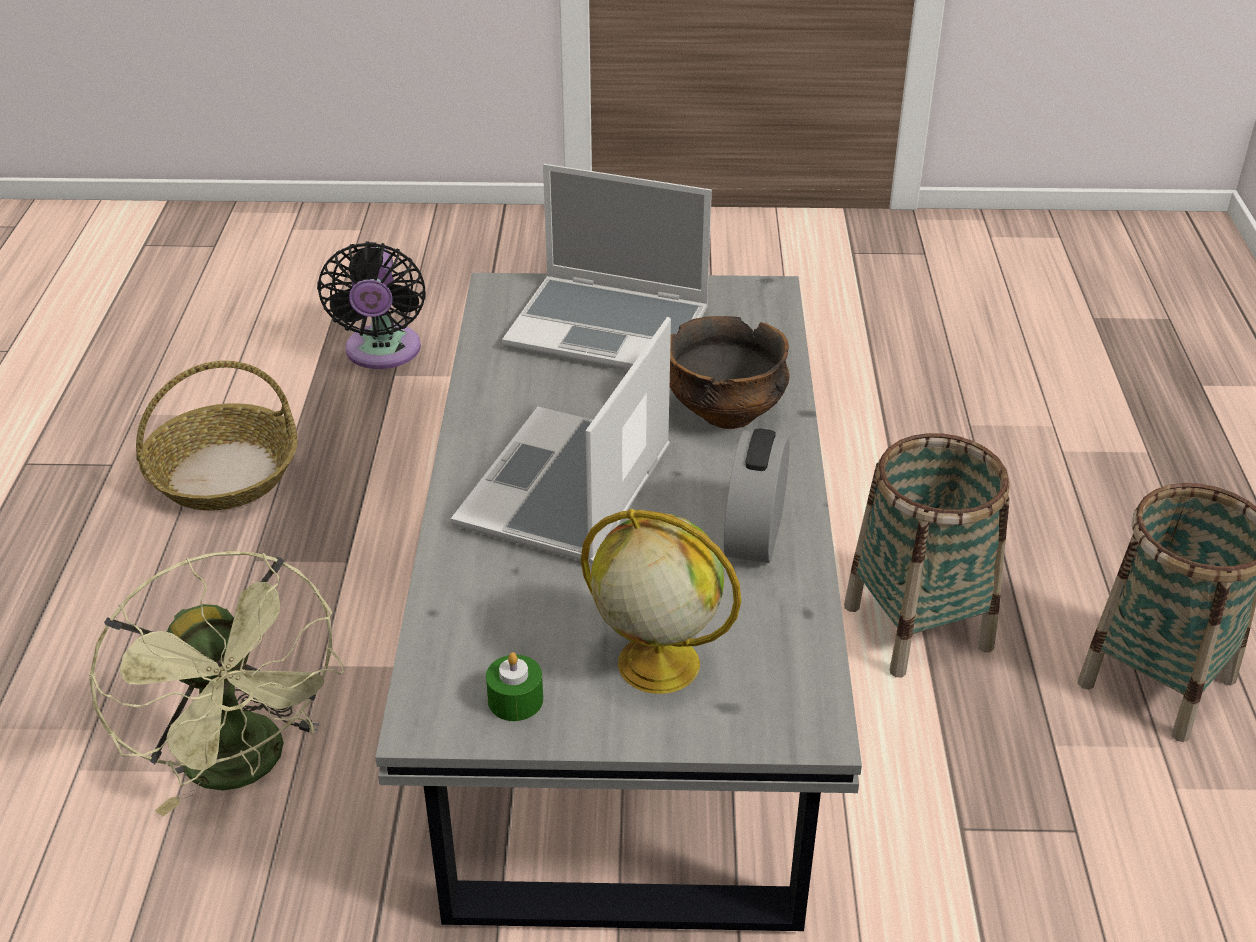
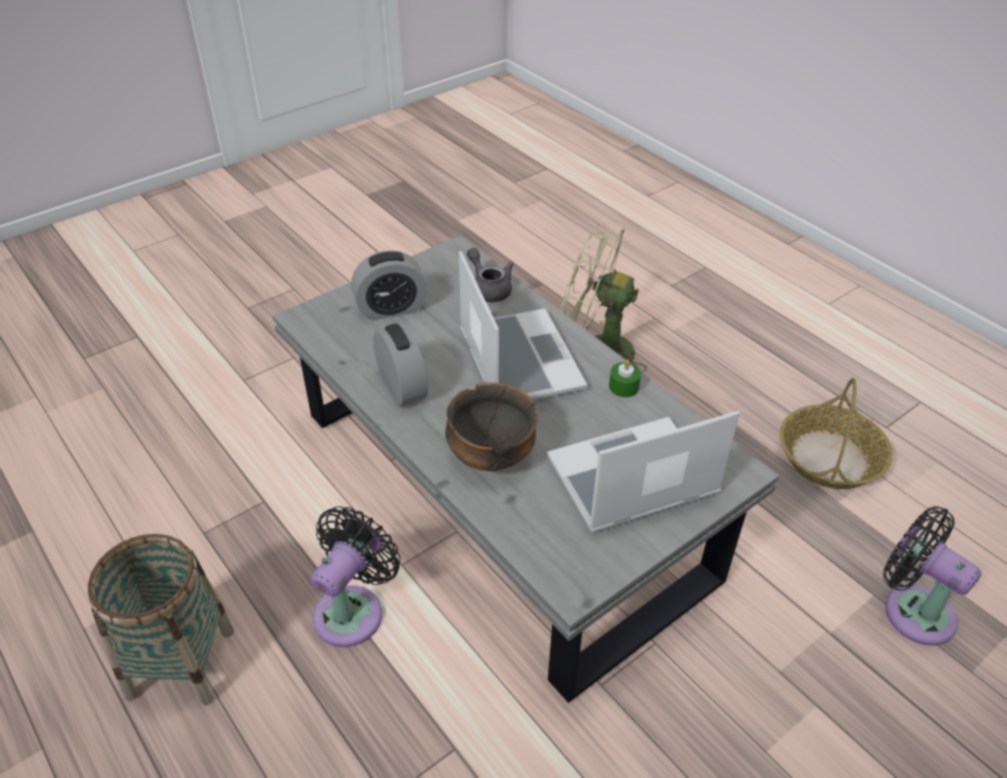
camera: 140 degrees right, 5 degrees up
green candle [486,652,543,721] -> green candle moved to [609,360,641,397]
globe [581,509,741,694] -> alarm clock [351,250,427,320]
basket [844,433,1010,677] -> black fan [311,506,400,647]
none -> grey teapot [467,248,514,302]

